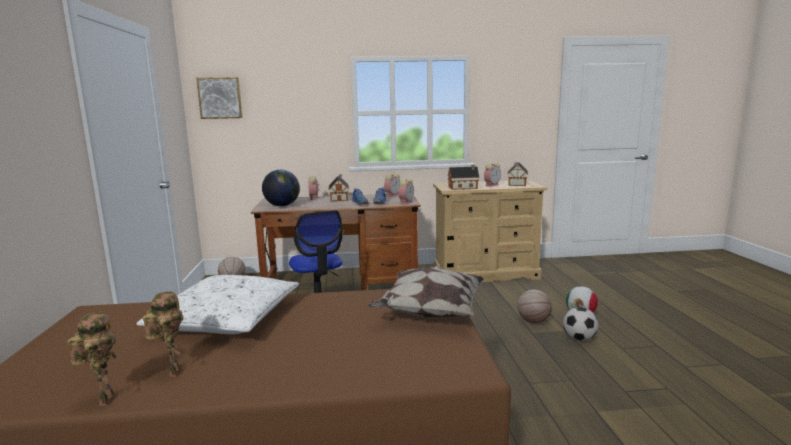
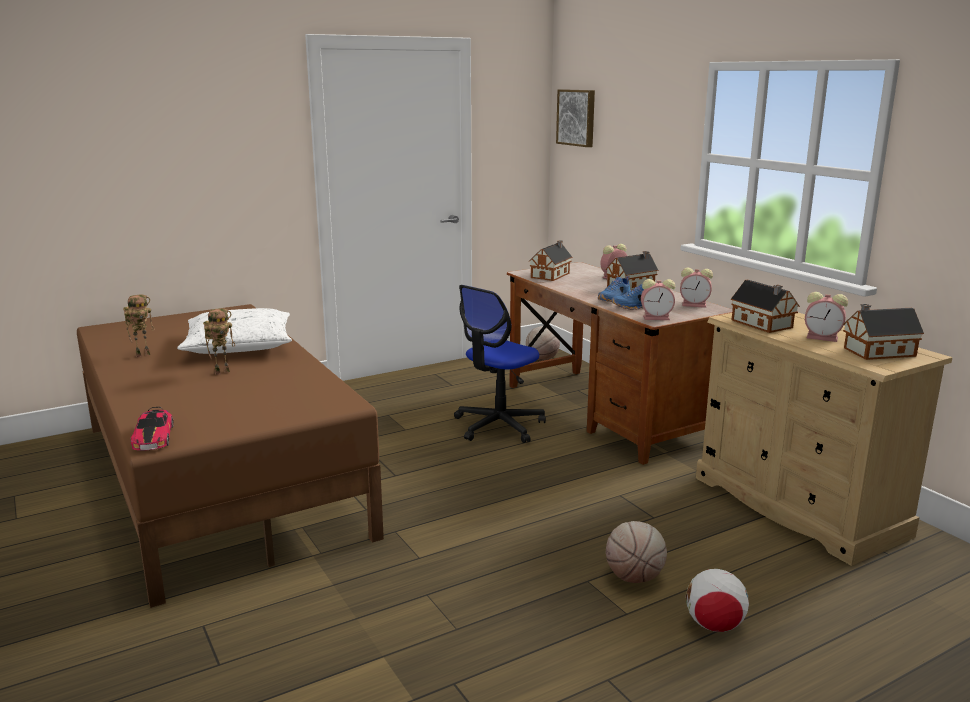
camera: 65 degrees right, 5 degrees up
toy robot [67,311,117,406] -> toy robot moved to [203,308,235,375]
globe [262,170,300,206] -> toy house [530,240,573,281]
pillow [368,266,484,317] -> none
football [563,307,599,341] -> none
none -> toy car [131,407,174,451]

